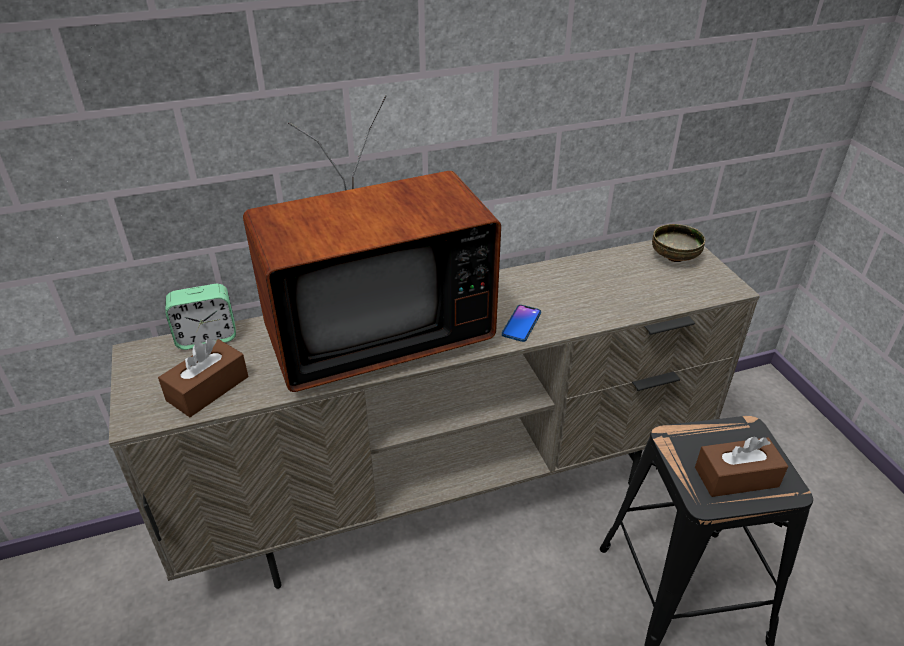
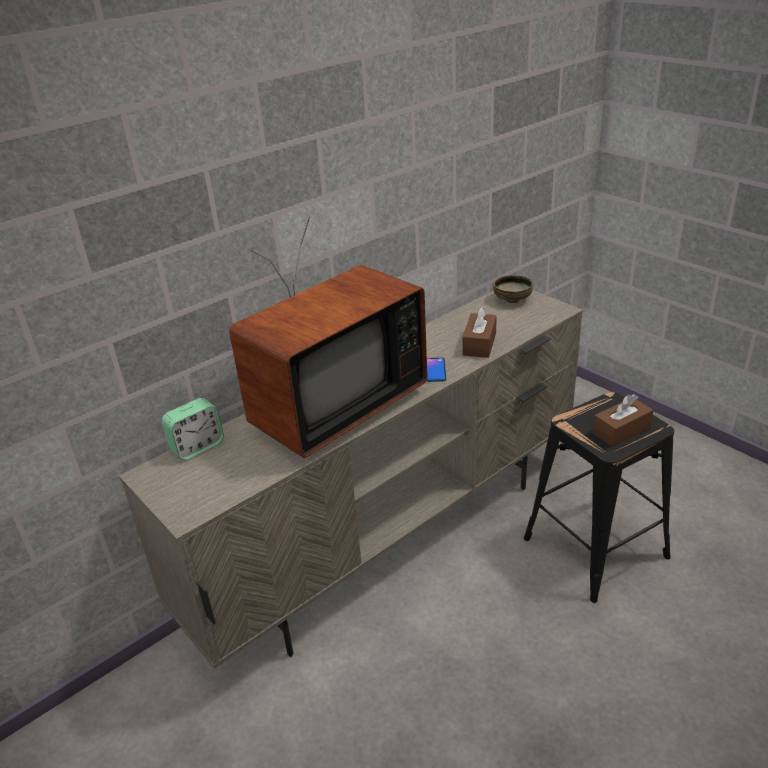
camera: 20 degrees left, 5 degrees down
brown tissue box [158,338,248,417] -> brown tissue box moved to [462,306,497,358]

